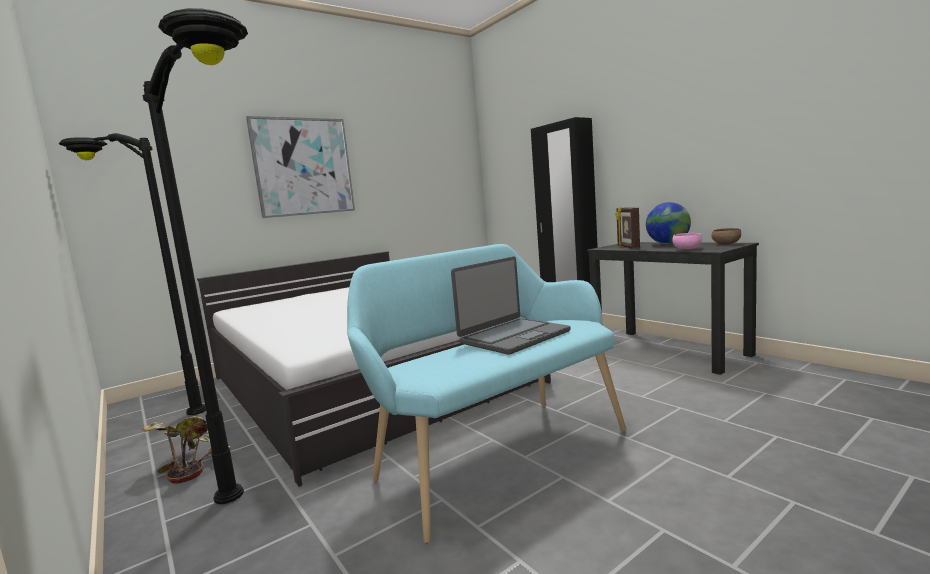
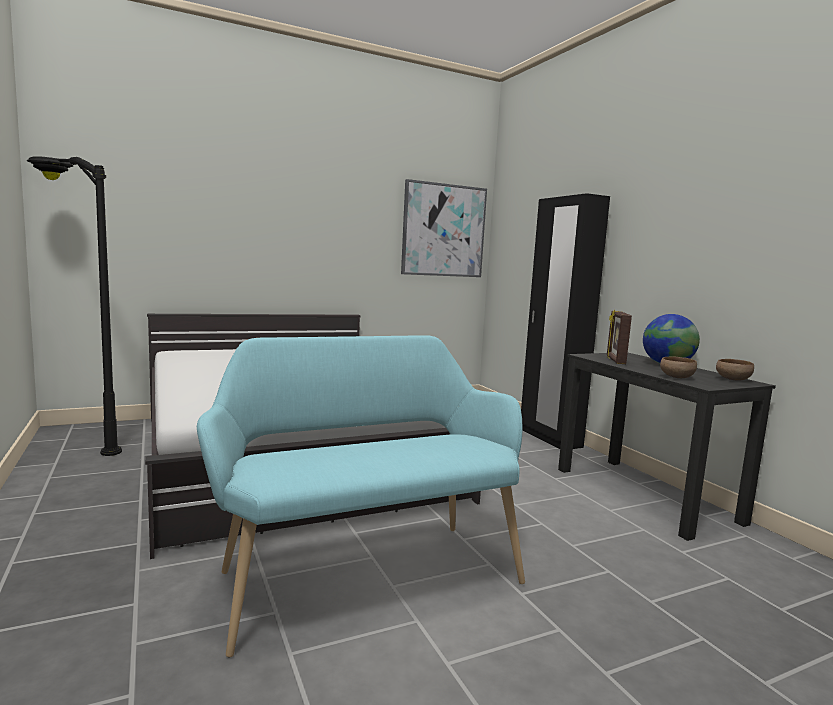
camera: 10 degrees right, 0 degrees up
potted plant [141,416,232,484] -> none
black floor lamp [143,8,248,504] -> none
picture [246,116,355,218] -> picture moved to [401,179,487,277]
laptop [451,256,570,355] -> none
pink bowl [672,233,702,250] -> brown bowl [660,356,697,378]

